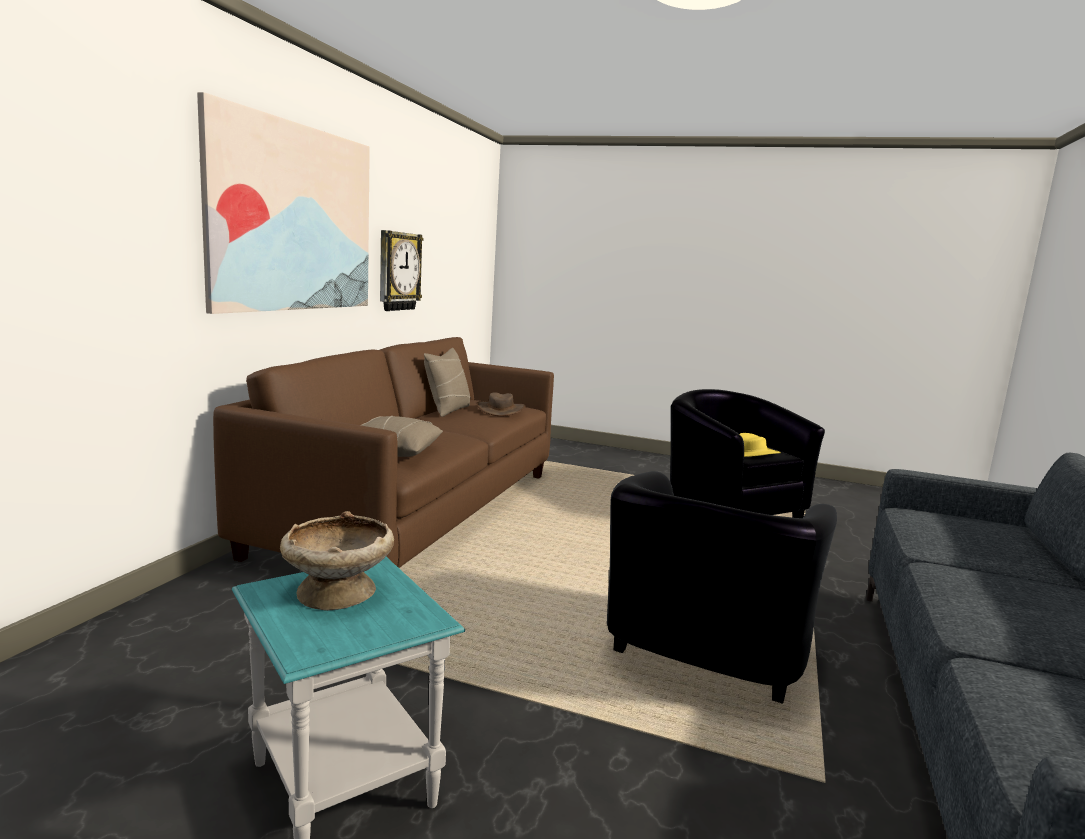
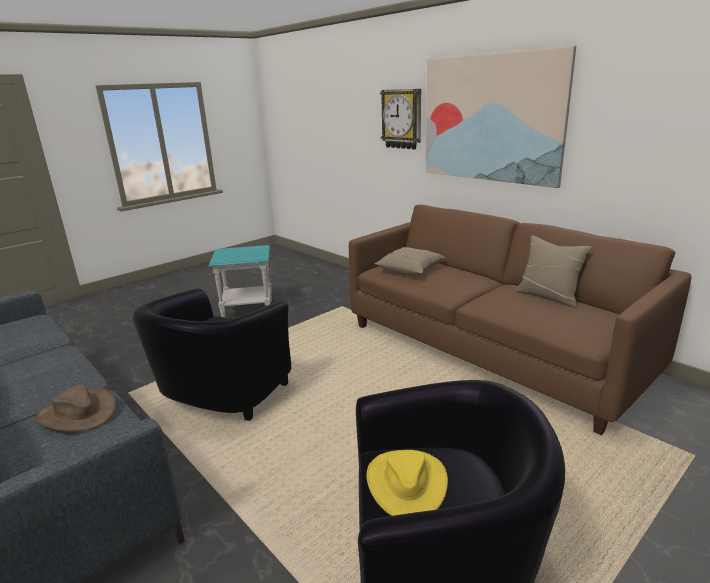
camera: 120 degrees right, 10 degrees up
beige bowl [280,511,394,611] -> none
wall clock [380,230,424,311] -> wall clock moved to [380,89,421,149]
brown hat [477,392,526,416] -> brown hat moved to [36,385,116,432]
black armchair [607,471,837,704] -> black armchair turned 120 degrees counterclockwise [133,288,291,421]

